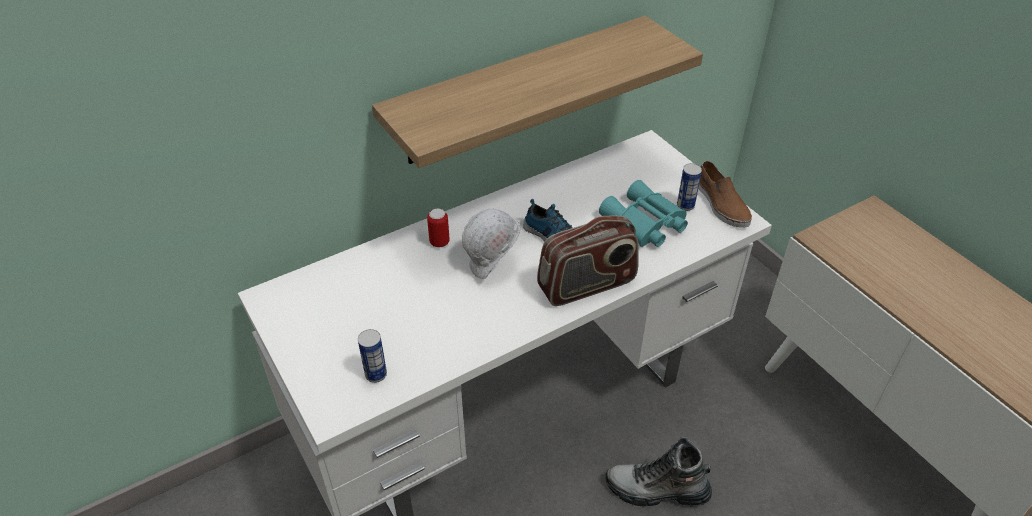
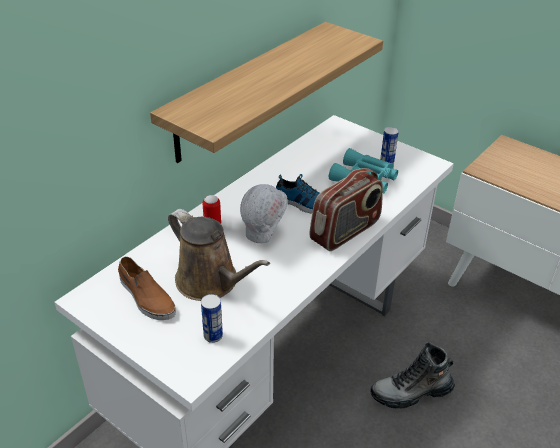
camera: 20 degrees left, 5 degrees down
brown shoe [698,161,752,228] -> brown shoe moved to [118,256,176,320]
none -> brown watering can [168,209,270,301]

